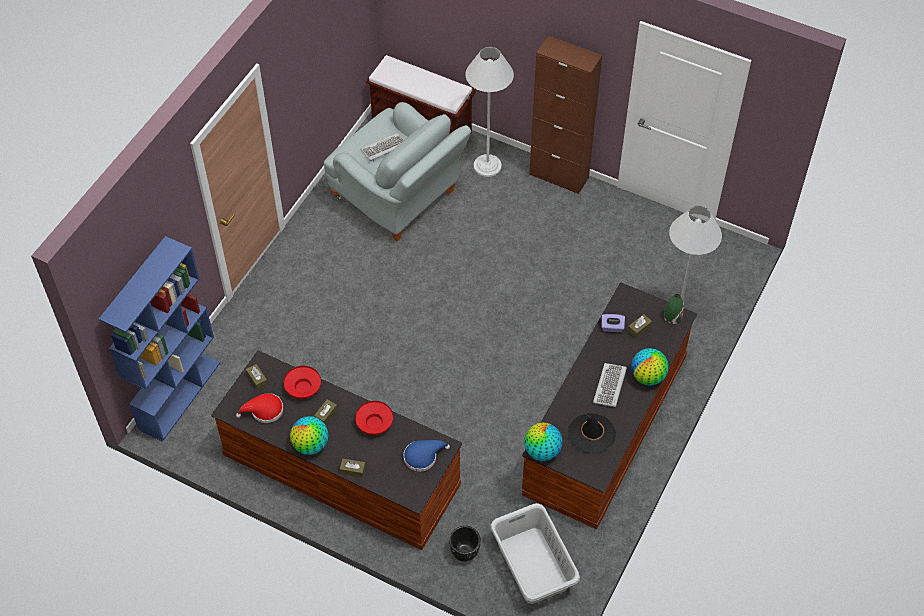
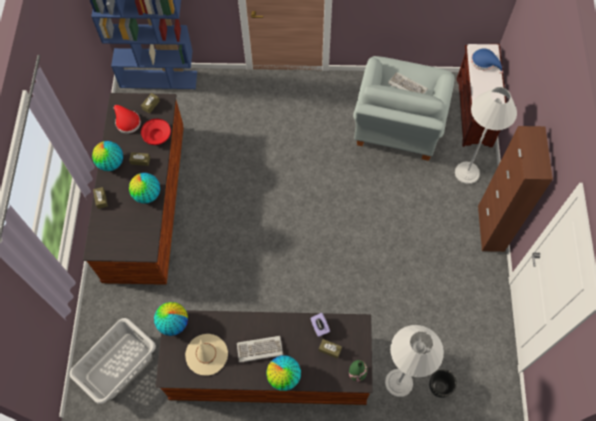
camera: 65 degrees right, 10 degrees up
red bowl [355,401,393,435] -> globe [129,173,160,204]
blue hat [404,440,450,472] -> blue hat moved to [471,48,503,74]
black planter [449,526,481,562] -> black planter moved to [429,369,457,398]
black hat [568,413,616,454] -> beige hat [185,334,228,375]

